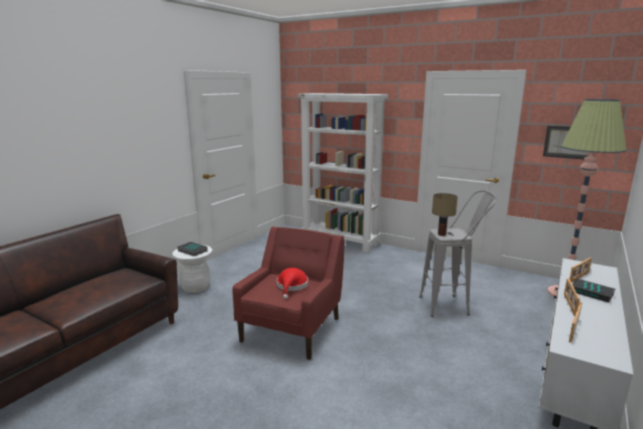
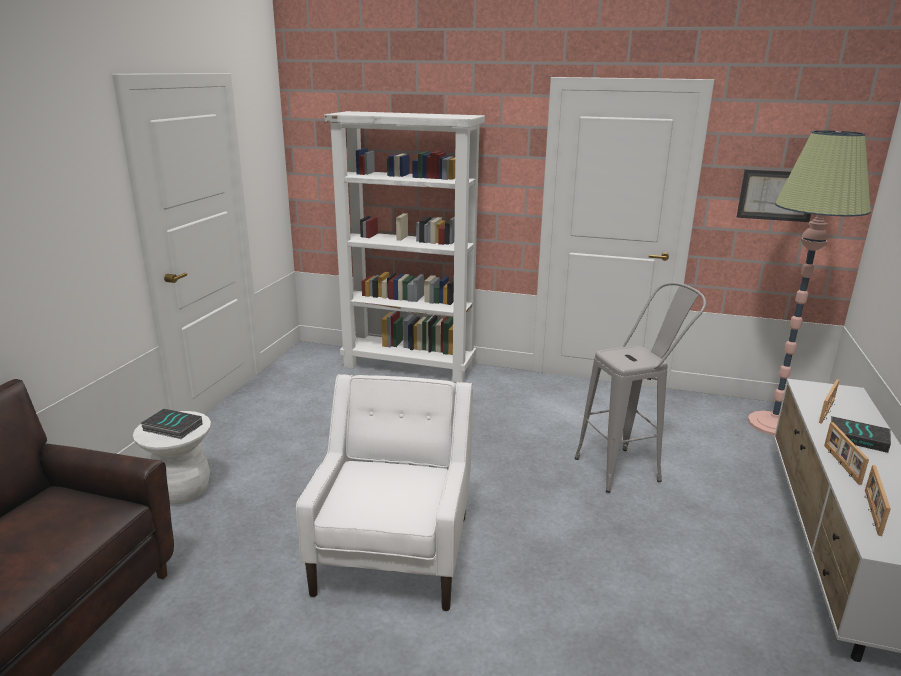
camera: 15 degrees left, 5 degrees up
red armchair [232,226,345,360] -> white armchair [296,374,473,611]
red hat [277,268,308,299] -> none
table lamp [432,193,458,236] -> none

